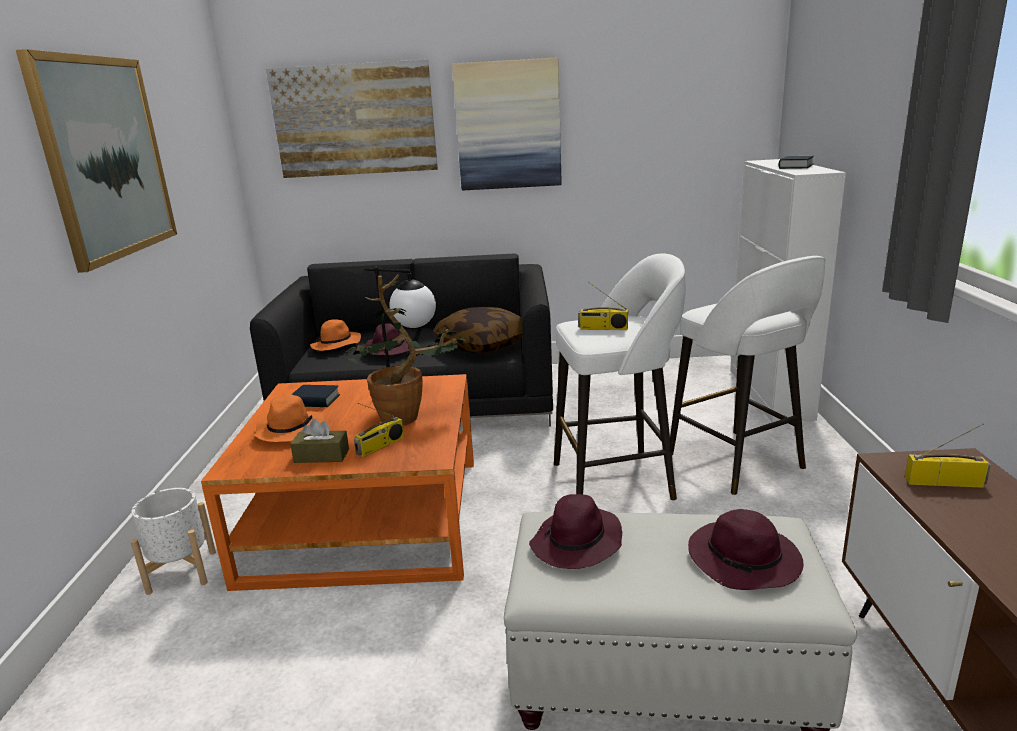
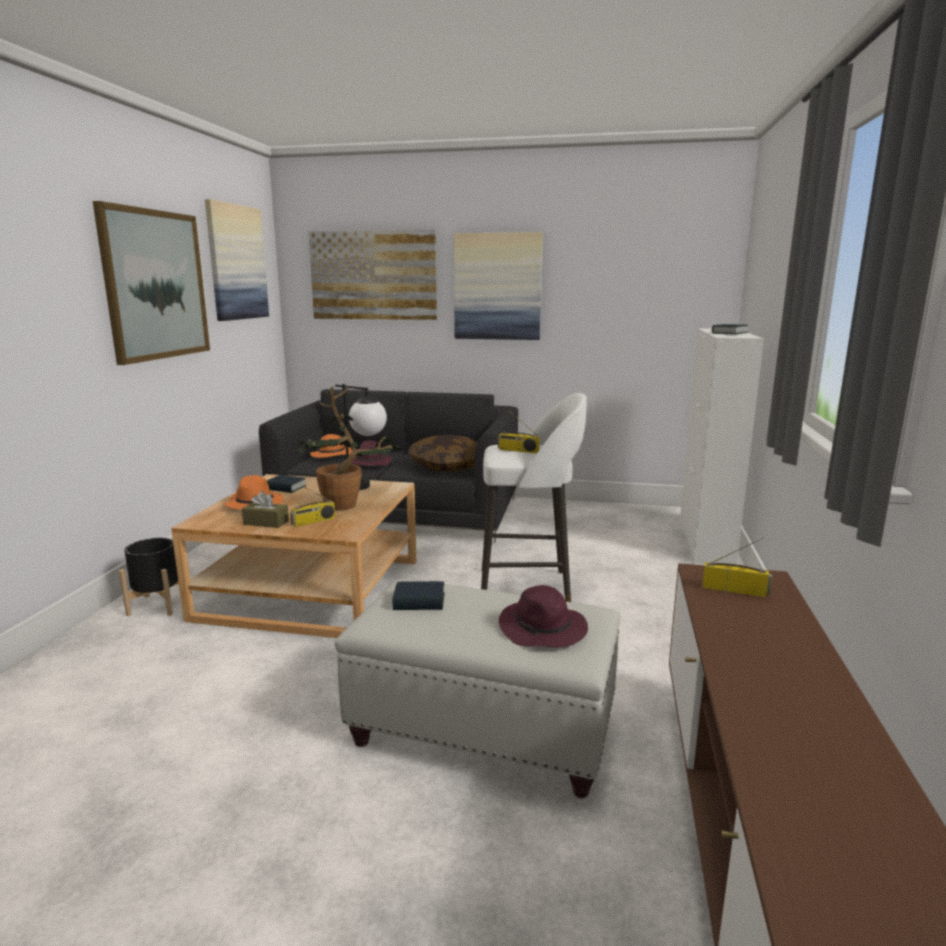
camera: 10 degrees right, 5 degrees down
white planter [130,488,216,595] -> black planter [119,538,179,616]
orange coffee table [201,374,474,591] -> beige coffee table [171,474,416,638]
purple hat [529,494,622,569] -> book [392,581,445,610]
white stool [670,256,825,495] -> none
none -> picture [205,199,269,321]

